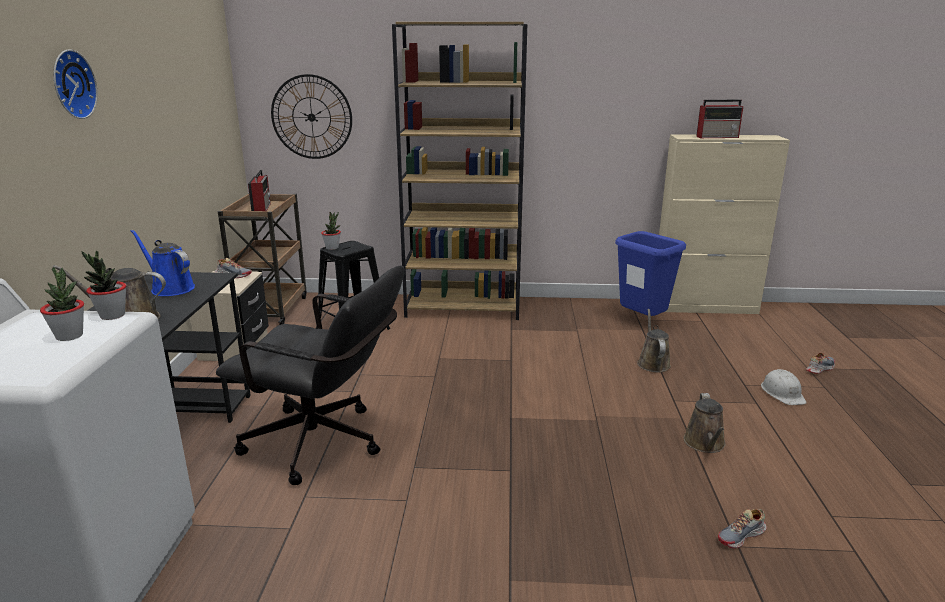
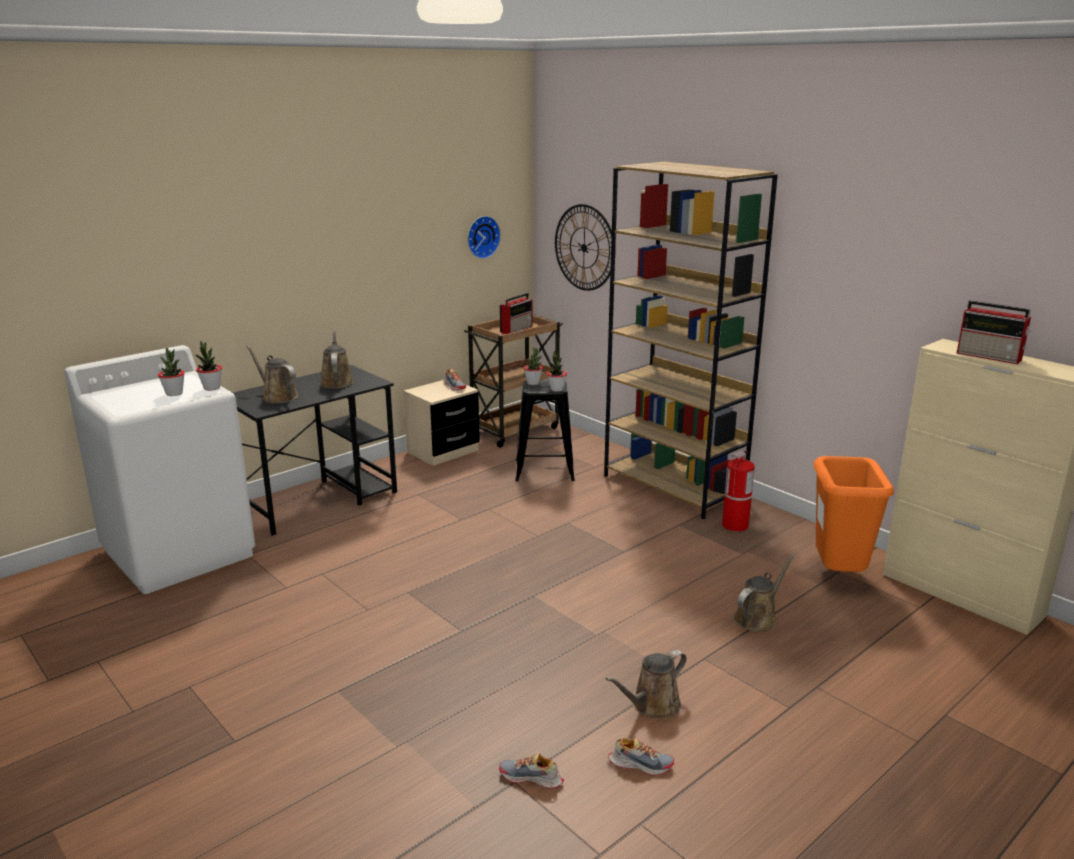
camera: 45 degrees right, 0 degrees up
wall clock [54,49,98,119] -> wall clock moved to [467,216,501,259]
blue watering can [130,229,195,296] -> brown watering can [320,329,354,389]
black office chair [216,266,405,485] -> none
blue trash can [615,231,686,316] -> orange trash can [813,456,894,572]
white hard hat [761,369,806,405] -> none
shoe [806,353,835,374] -> shoe moved to [608,738,674,776]
none -> potted plant [547,350,567,392]
none -> fire extinguisher [722,451,755,532]

